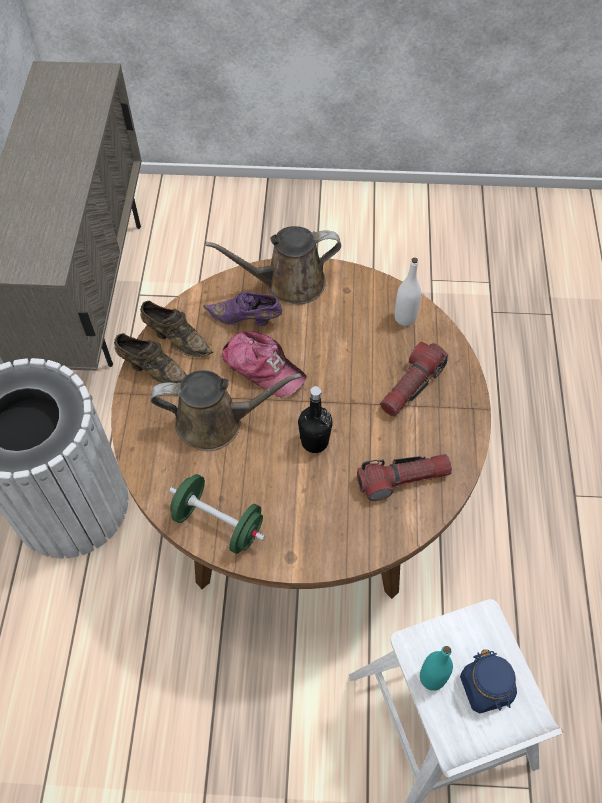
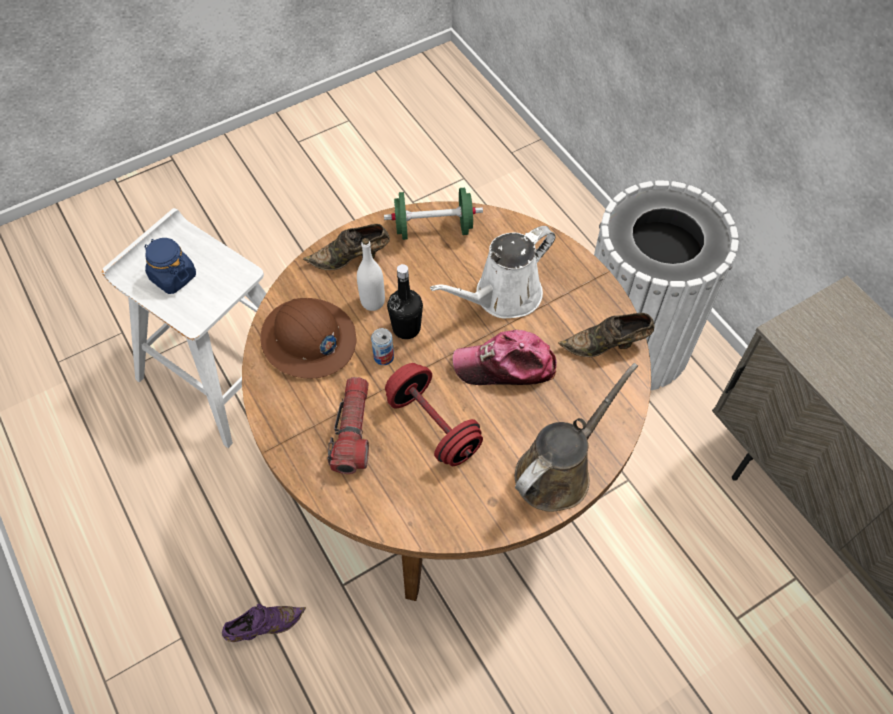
camera: 145 degrees right, 0 degrees up
brown shoe [114,333,186,384] -> brown shoe moved to [303,224,390,270]
brown watering can [151,370,301,451] -> white watering can [430,226,555,319]
purple shoe [203,292,282,326] -> purple shoe moved to [222,604,306,642]
flashlight [357,454,452,501] -> brown hard hat [261,298,357,379]
white bottle [394,258,421,326] -> white bottle moved to [357,238,385,311]
turquoise bottle [420,646,453,691] -> none
none -> can [371,328,394,365]
none -> red dumbbell [385,363,483,466]

